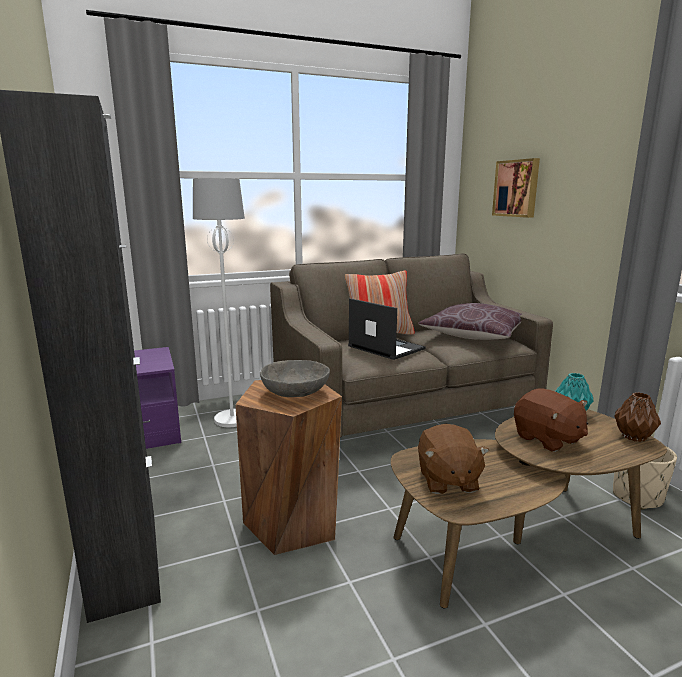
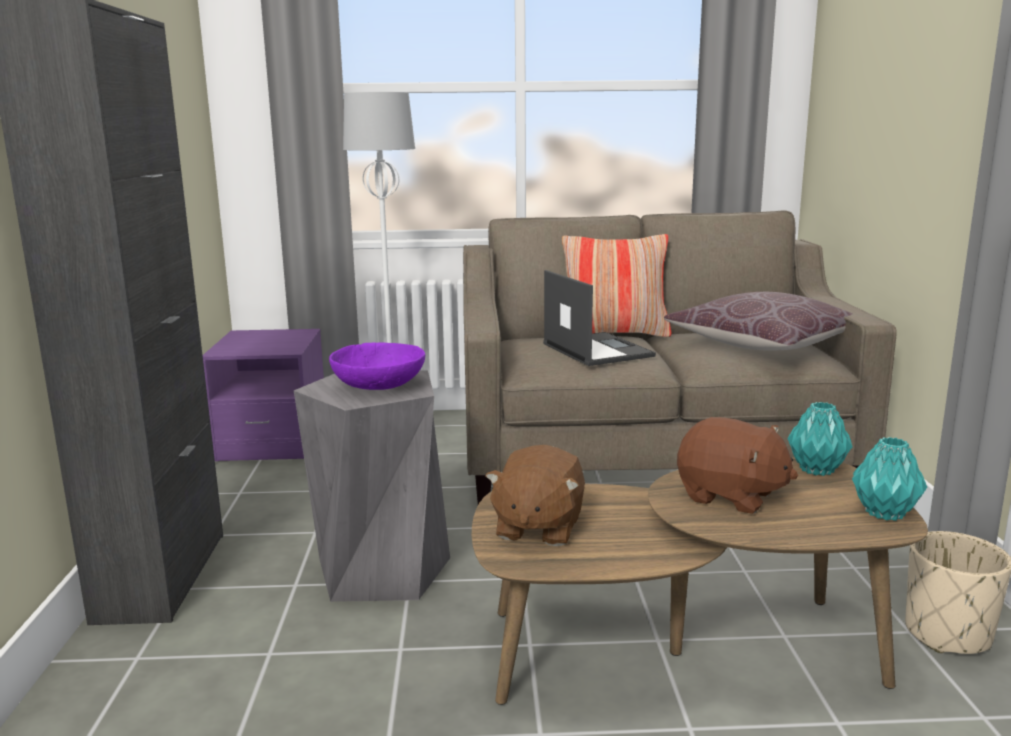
camera: 20 degrees right, 0 degrees up
brown stool [235,380,342,555] -> grey stool [294,370,450,602]
grey bowl [260,360,330,397] -> purple bowl [329,342,425,390]
picture [492,158,540,218] -> none
brown plush toy [514,388,588,452] -> brown plush toy turned 45 degrees counterclockwise [677,417,798,514]
brown vase [614,392,661,442] -> turquoise vase [852,437,927,521]

